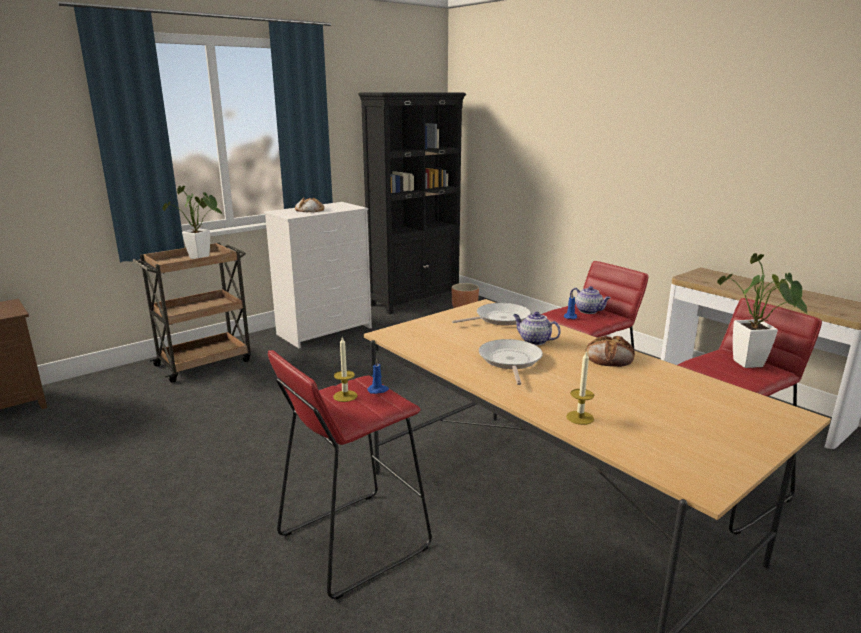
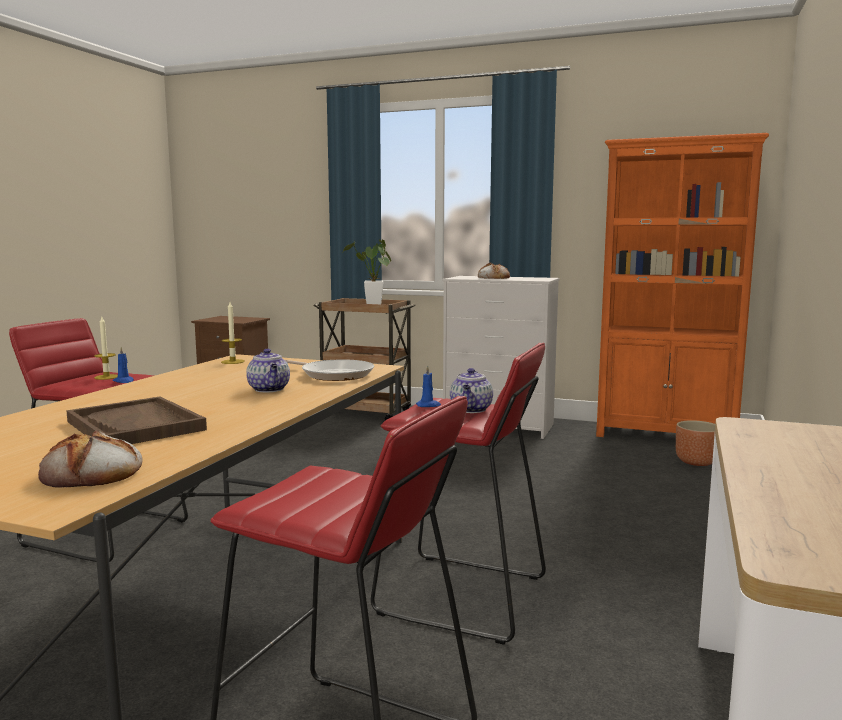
camera: 60 degrees right, 10 degrees down
black bookcase [358,93,466,315] -> orange bookcase [596,133,769,437]
frying pan [479,339,543,385] -> none
teapot [513,312,561,345] -> teapot turned 150 degrees clockwise [246,349,290,393]
candle [566,351,594,425] -> candle moved to [221,302,245,364]
bread [585,336,635,367] -> bread moved to [38,430,143,488]
potted plant [717,253,807,368] -> none
none -> brown tray [66,397,207,444]

